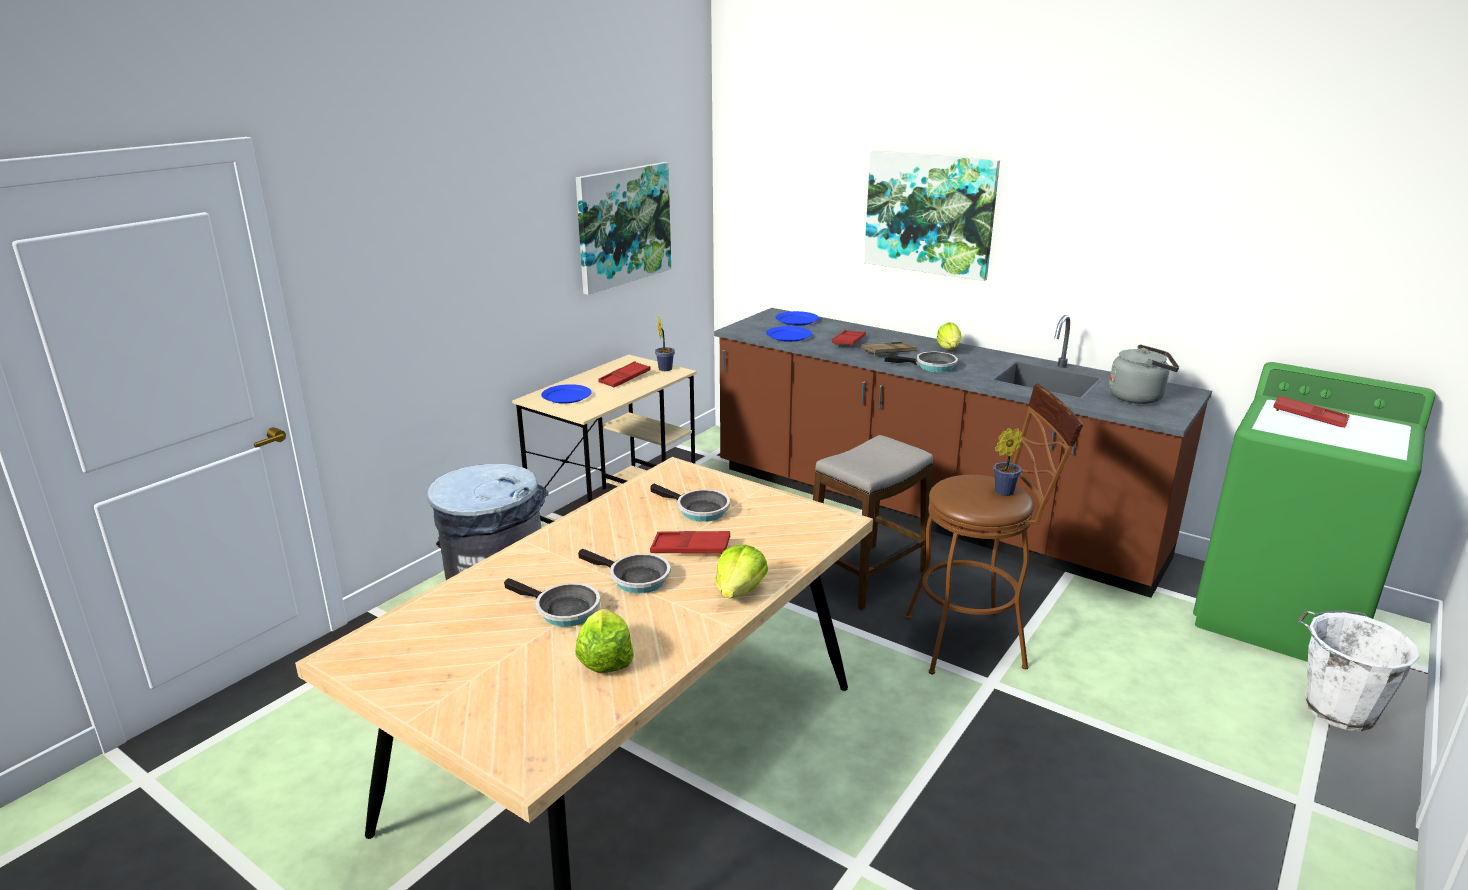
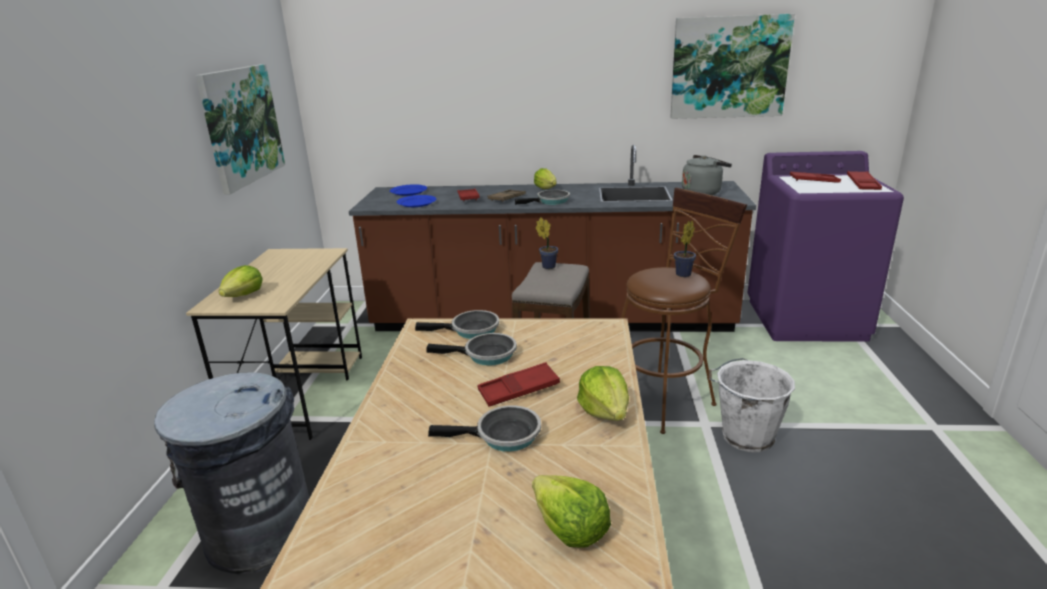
camera: 30 degrees left, 0 degrees up
frying pan [504,578,600,627] -> frying pan moved to [415,310,499,339]
blue plate [541,384,592,404] -> lettuce [219,265,262,297]
red tray [598,361,651,387] -> red tray moved to [847,171,882,190]
potted plant [655,316,675,371] -> potted plant moved to [536,217,558,269]
picture [864,150,1000,281] -> picture moved to [670,14,795,119]
green washing machine [1193,362,1436,662] -> purple washing machine [747,151,904,342]
white bucket [1298,610,1419,731] -> white bucket moved to [709,358,795,452]

